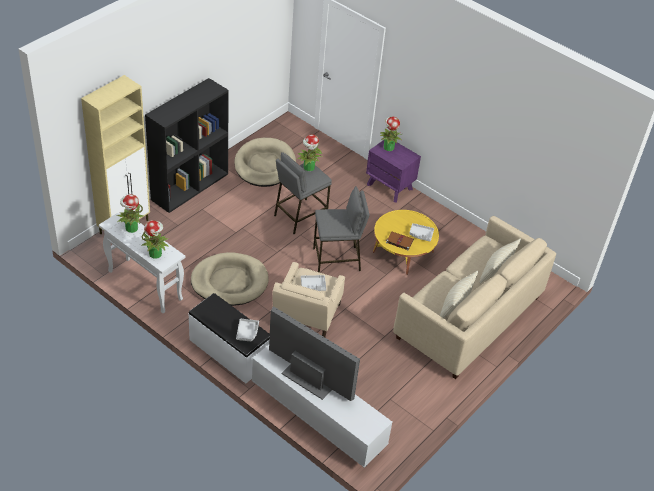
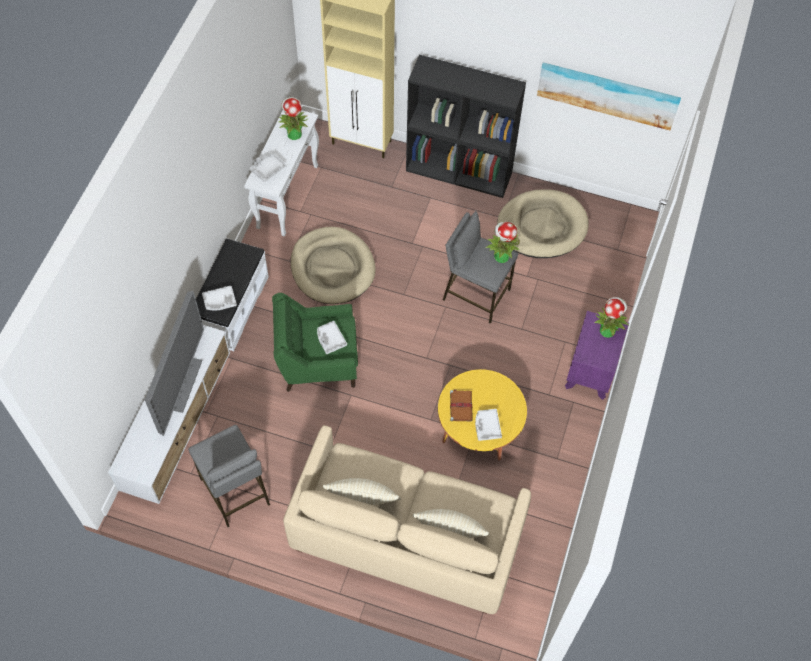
camera: 70 degrees right, 15 degrees up
potted plant [141,220,169,259] -> grey tray [250,154,286,182]
beige armchair [273,262,345,337] -> green armchair [272,293,358,392]
grey stool [313,186,370,273] -> grey stool moved to [188,425,270,527]
none -> picture [537,62,681,130]

